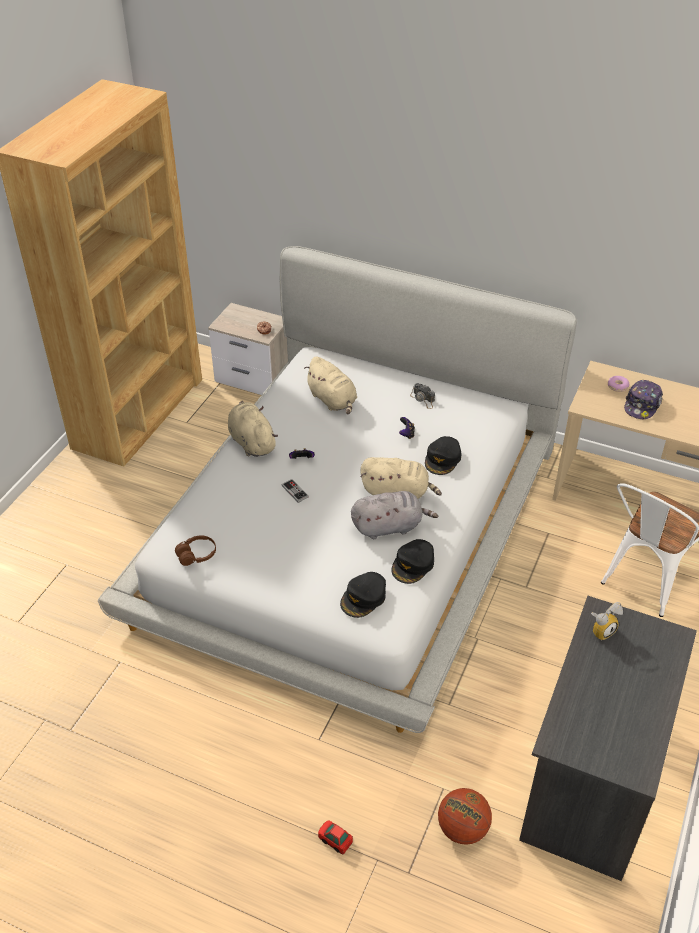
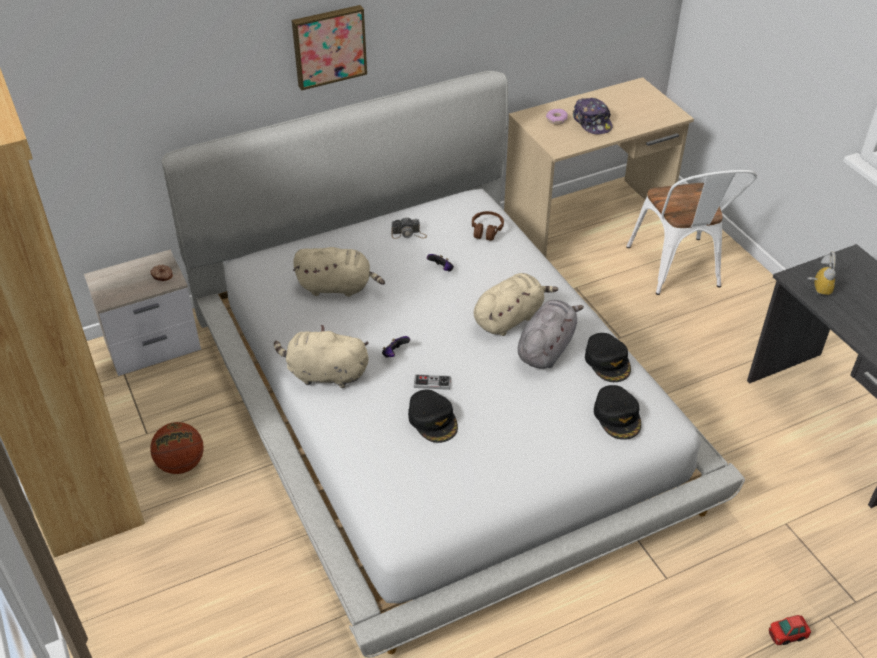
camera: 50 degrees left, 0 degrees up
brown headphones [175,535,216,566] -> brown headphones moved to [472,211,504,241]
black cap [425,436,461,475] -> black cap moved to [408,390,458,443]
basketball [438,788,492,844] -> basketball moved to [150,422,204,474]
none -> picture [292,5,367,90]

